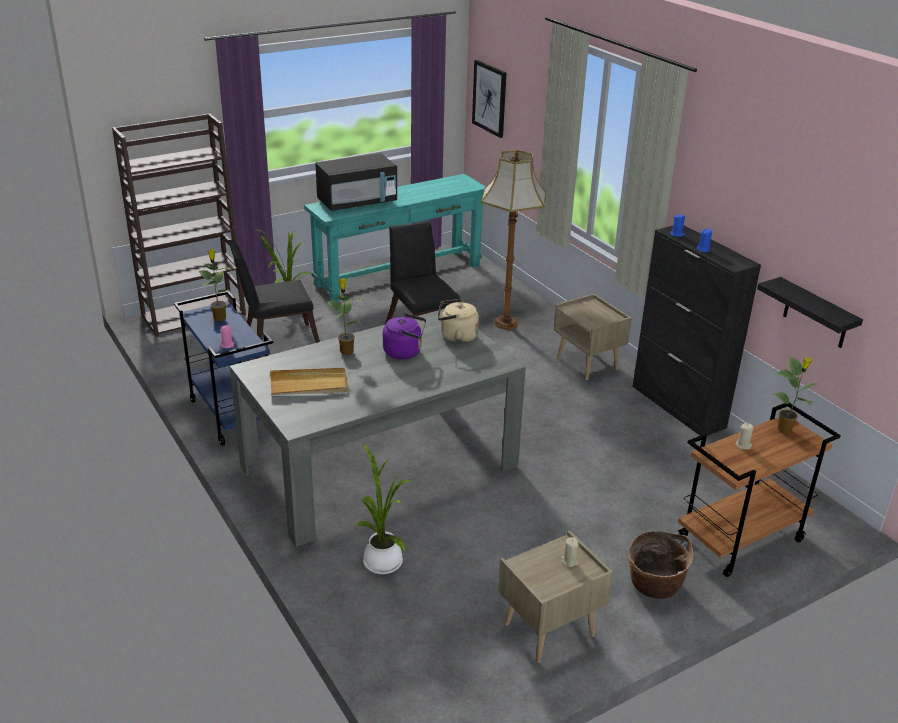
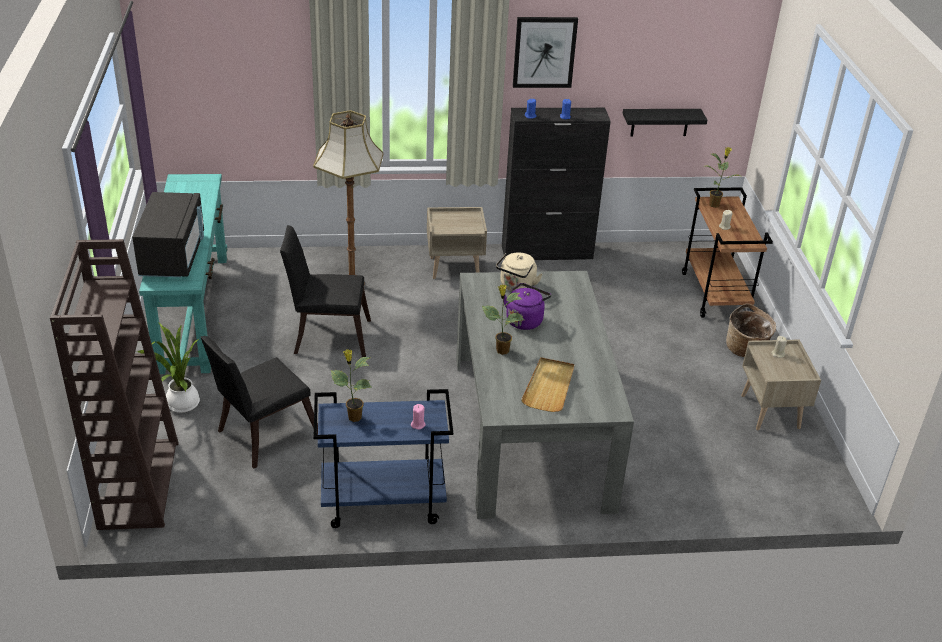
camera: 65 degrees left, 5 degrees up
black chair [228,240,320,359] -> black chair turned 45 degrees clockwise [201,336,318,469]
potted plant [356,443,411,574] -> none
picture [472,60,506,138] -> picture moved to [513,17,578,88]

